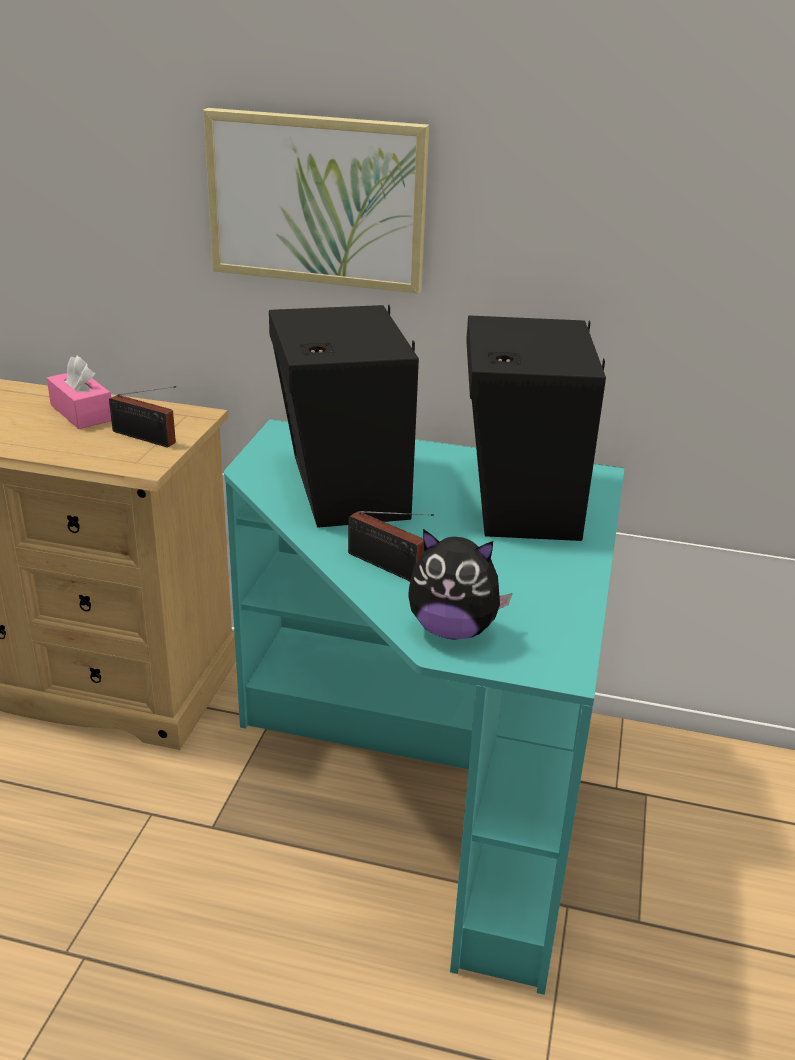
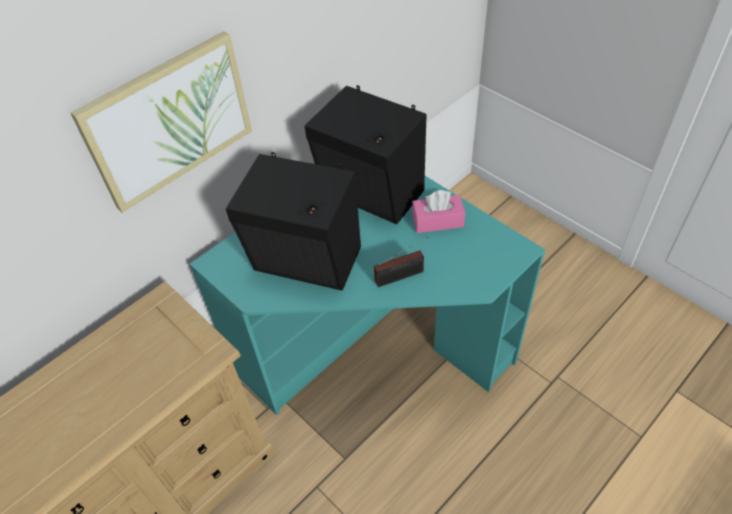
camera: 55 degrees left, 20 degrees up
pink tissue box [47,356,111,429] -> pink tissue box moved to [412,190,465,233]
radio [109,386,176,448] -> none
plush toy [408,529,513,640] -> none

